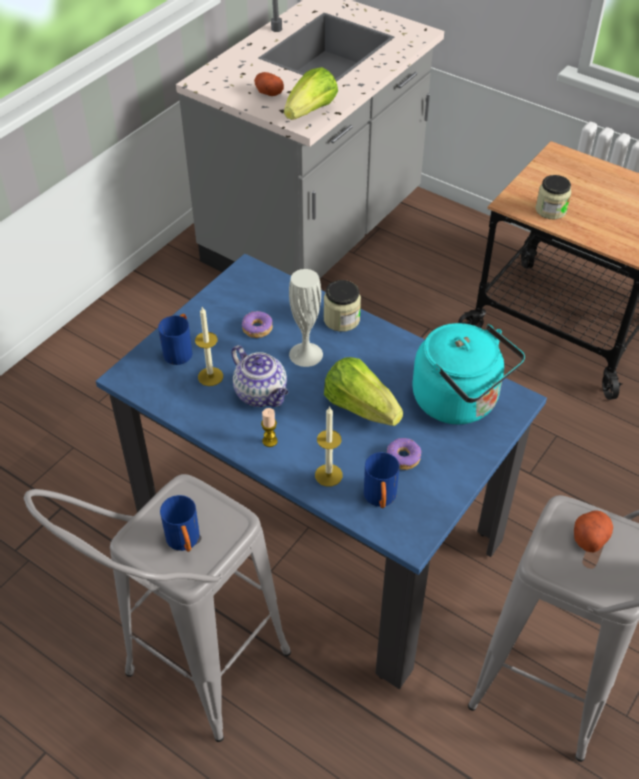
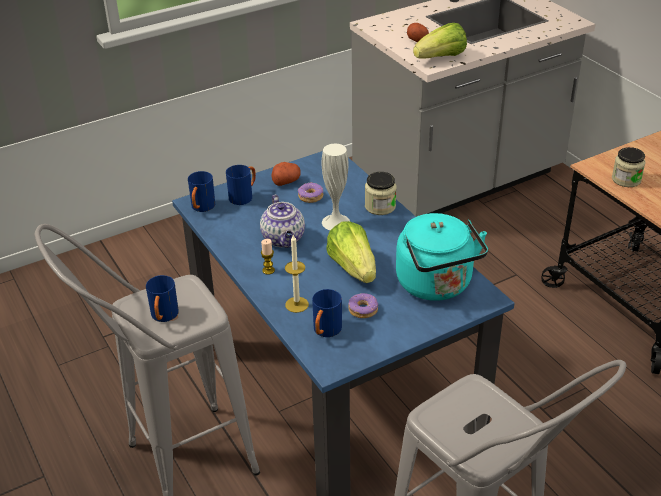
camera: 25 degrees right, 10 degrees down
candle [195,307,223,386] -> none
potato [574,510,613,552] -> potato moved to [271,162,301,186]
none -> blue mug [188,171,215,212]

